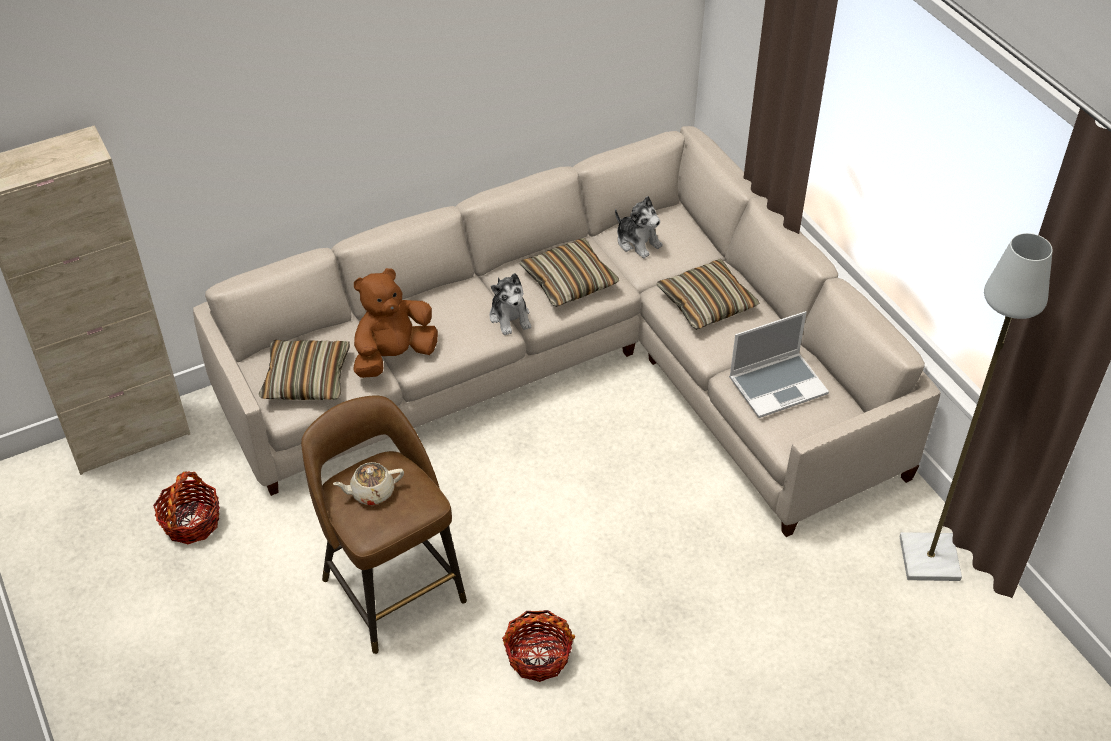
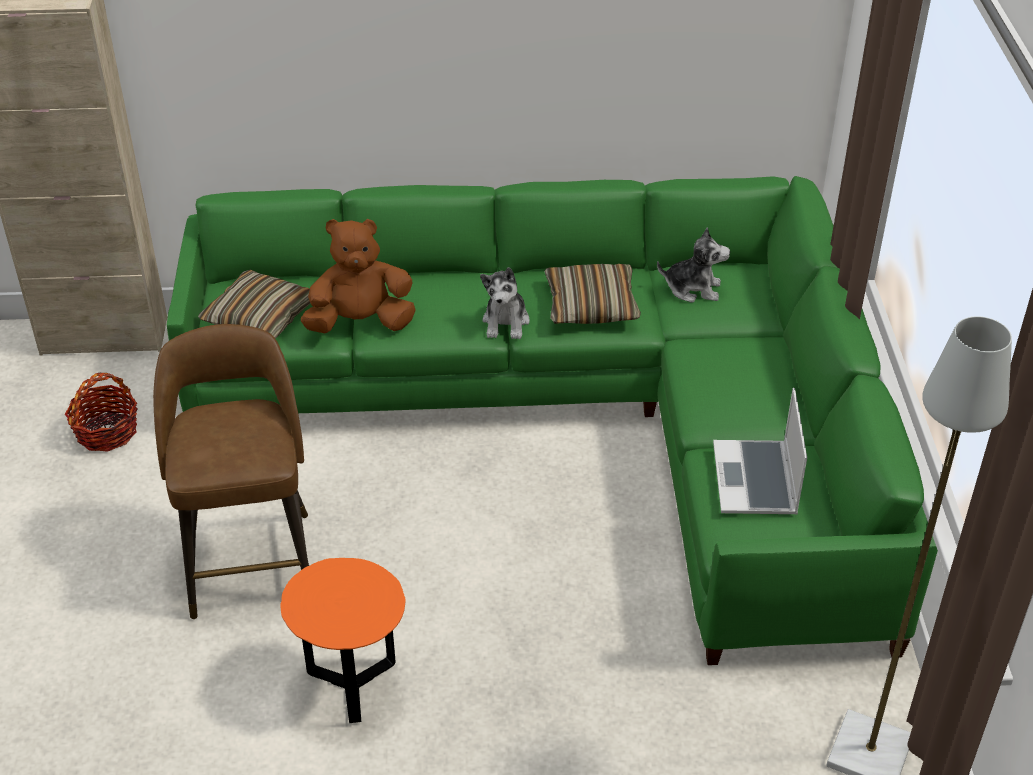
camera: 25 degrees right, 5 degrees down
beige sofa [193,126,941,537] -> green sofa [167,176,938,665]
beige teapot [333,462,404,505] -> none
basket [502,610,575,682] -> orange side table [280,558,406,723]
plush toy [615,196,663,258] -> plush toy turned 60 degrees counterclockwise [657,227,730,303]
pillow [657,259,759,330] -> none
laptop [729,311,829,418] -> laptop turned 90 degrees clockwise [713,388,807,514]

